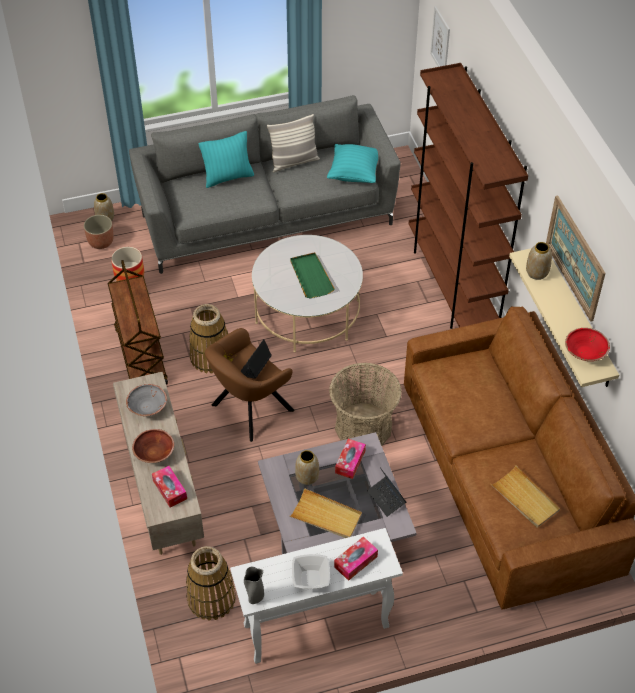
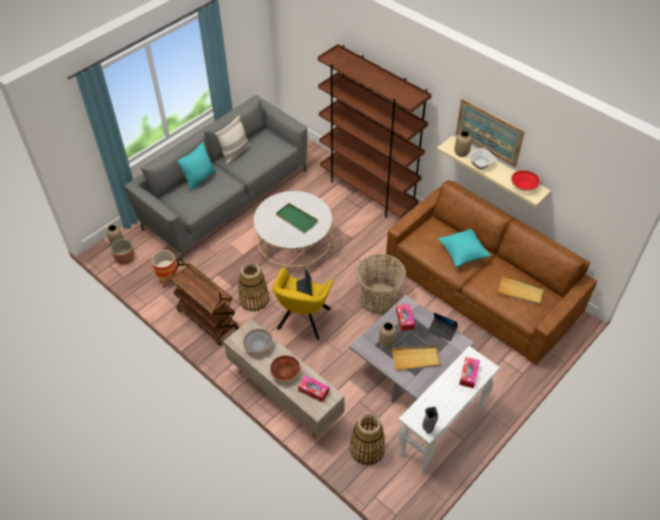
camera: 30 degrees left, 0 degrees up
brown armchair [205,328,294,442] -> yellow armchair [272,268,333,340]
bowl [292,554,330,589] -> bowl moved to [468,148,497,170]
turquoise pillow [327,144,378,183] -> turquoise pillow moved to [439,229,491,267]
picture [430,6,450,67] -> none

